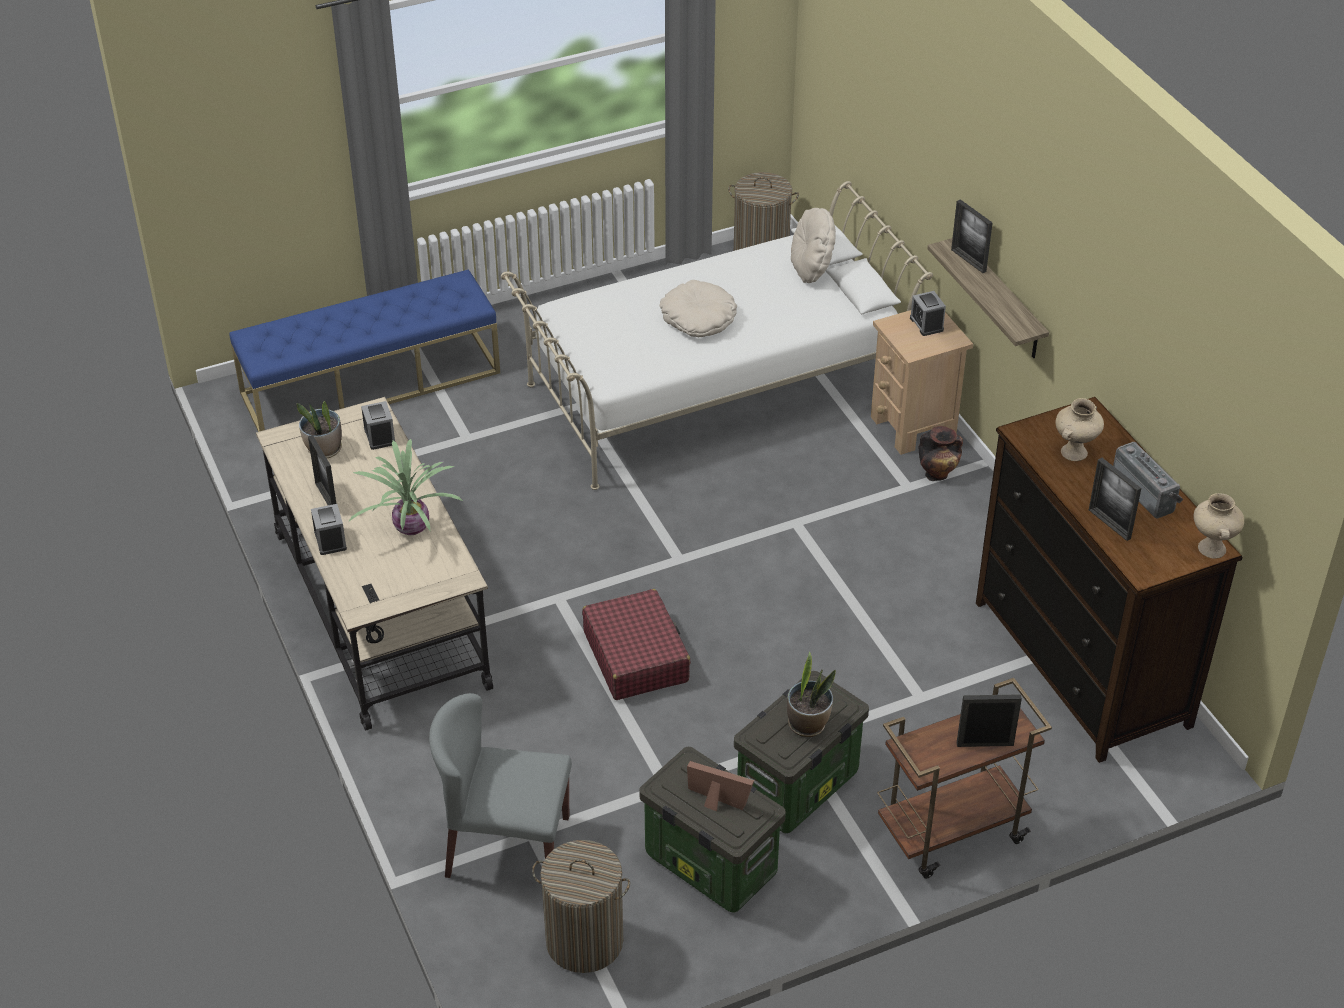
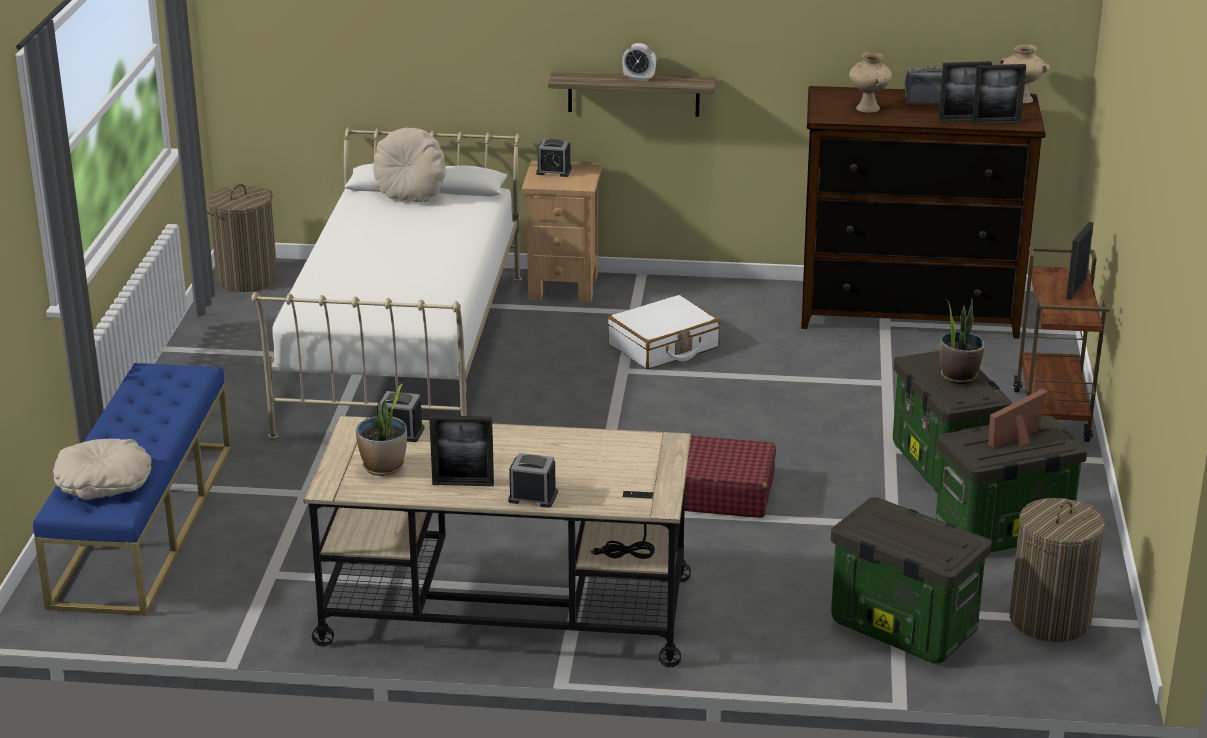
camera: 60 degrees left, 15 degrees down
potted plant [348,439,463,535] -> none
grey chair [429,693,572,878] -> storage box [831,497,992,664]
beige pillow [660,280,737,337] -> beige pillow moved to [53,439,152,500]
vase [919,426,963,481] -> none
picture frame [951,199,993,273] -> picture frame moved to [972,64,1026,125]
none -> white suitcase [608,295,720,369]
none -> alarm clock [622,43,656,81]

